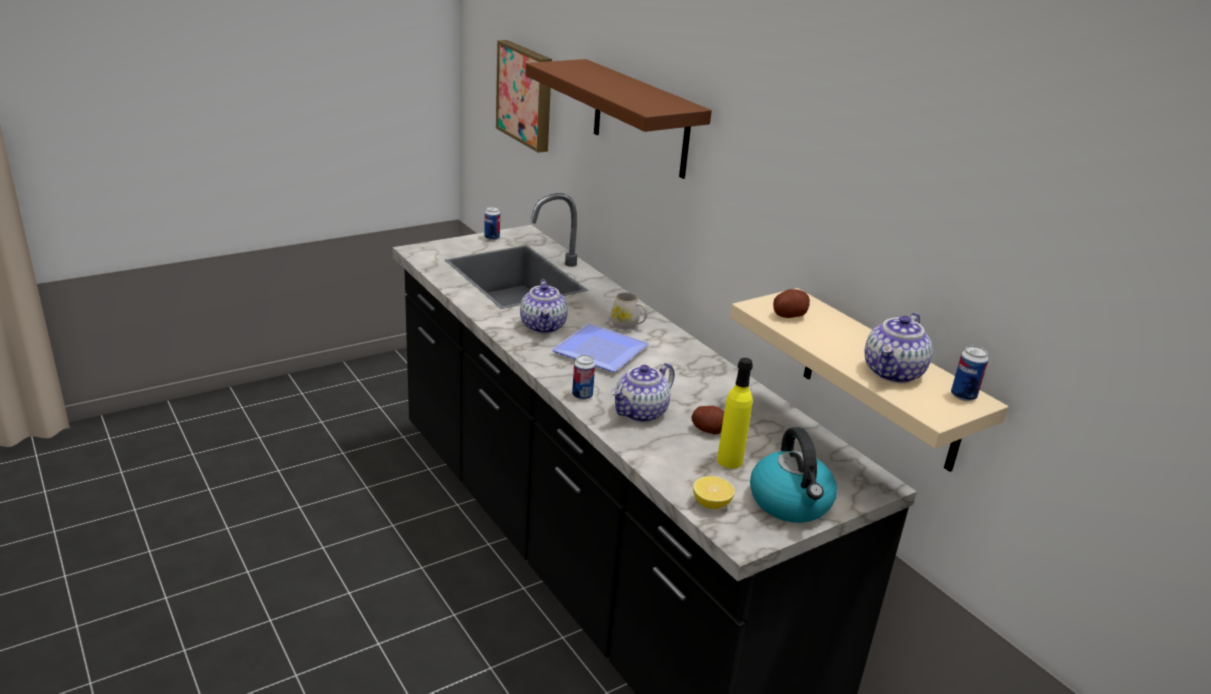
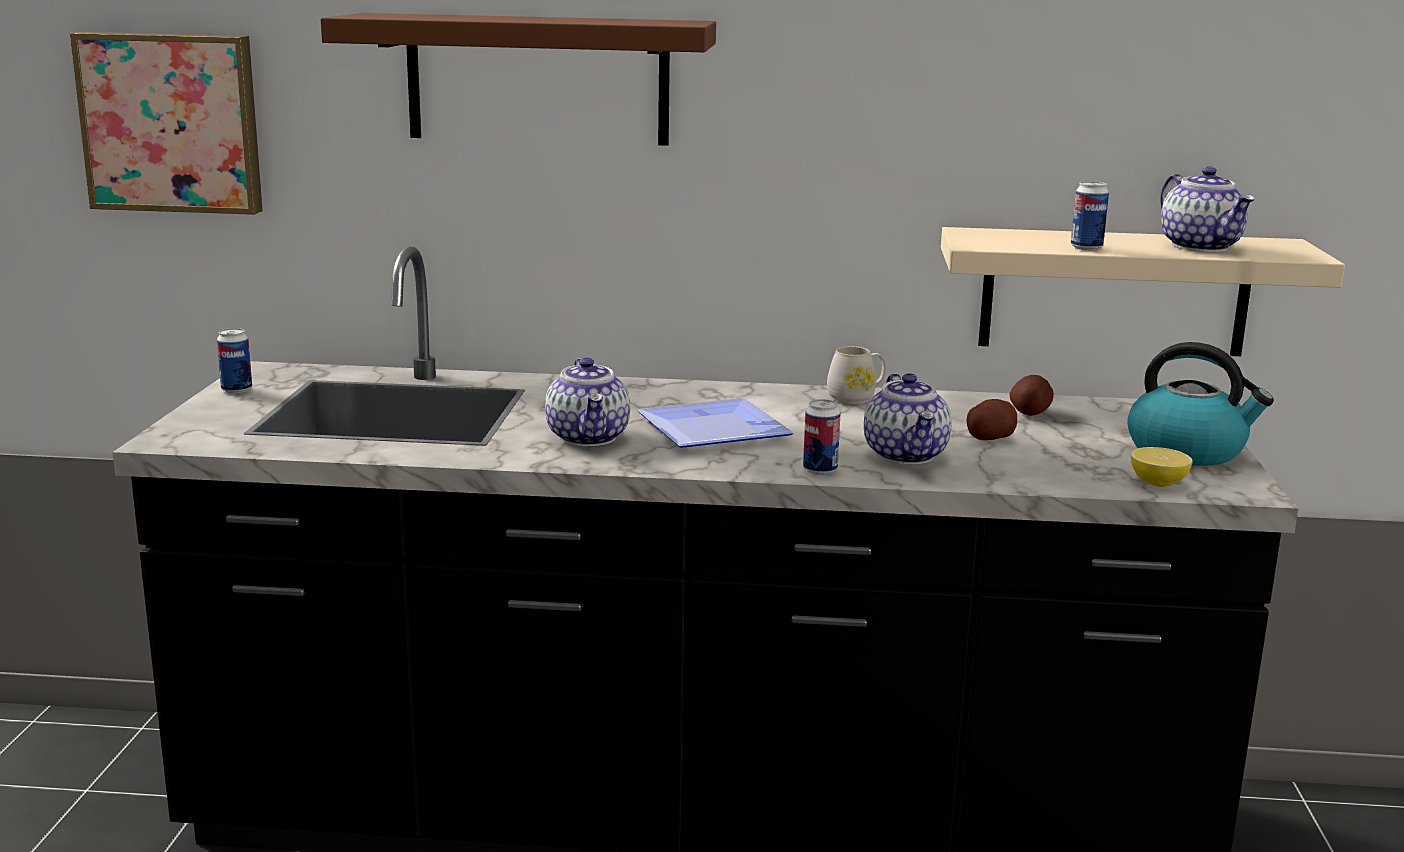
camera: 50 degrees left, 10 degrees down
teapot [520,279,568,333] -> teapot turned 45 degrees clockwise [545,358,630,446]
white mug [610,293,647,329] -> white mug moved to [827,346,886,404]
yellow bottle [717,358,753,469] -> none
potato [773,289,810,318] -> potato moved to [1009,375,1054,416]
can [951,346,988,401] -> can moved to [1071,181,1109,250]

